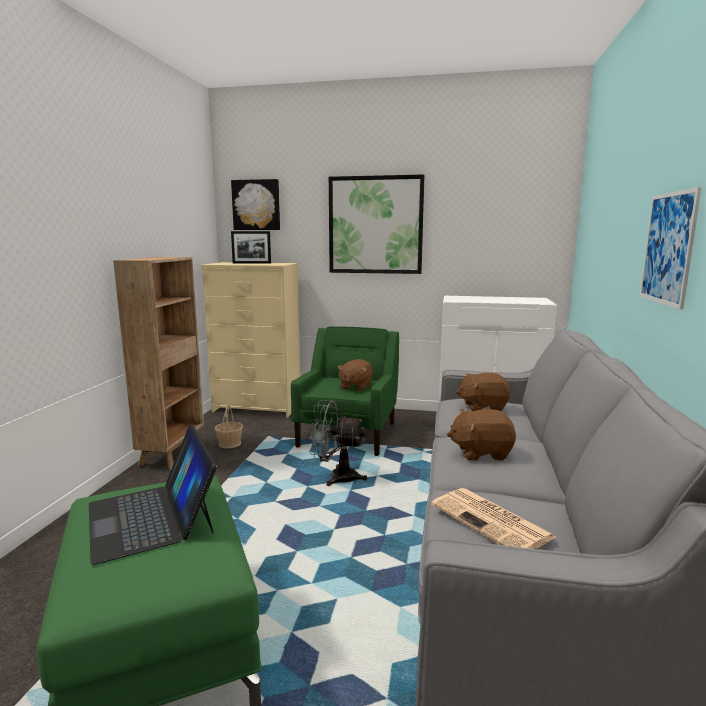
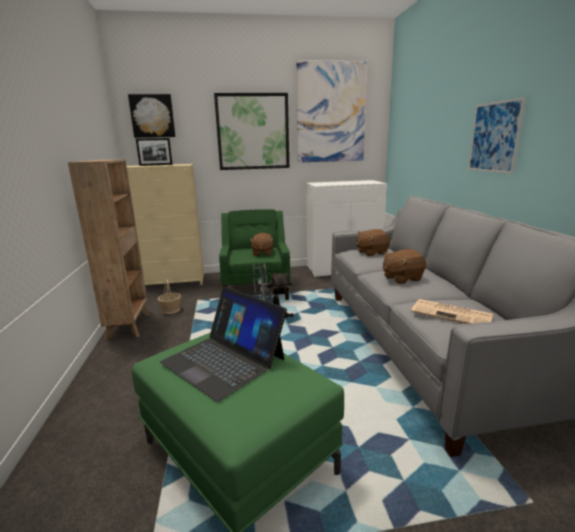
camera: 20 degrees left, 5 degrees up
none -> picture [296,60,367,162]

